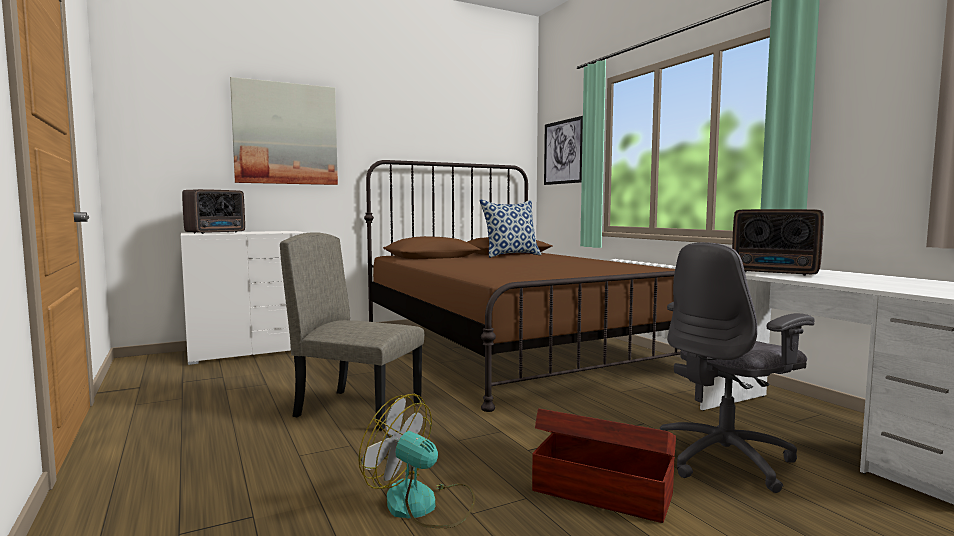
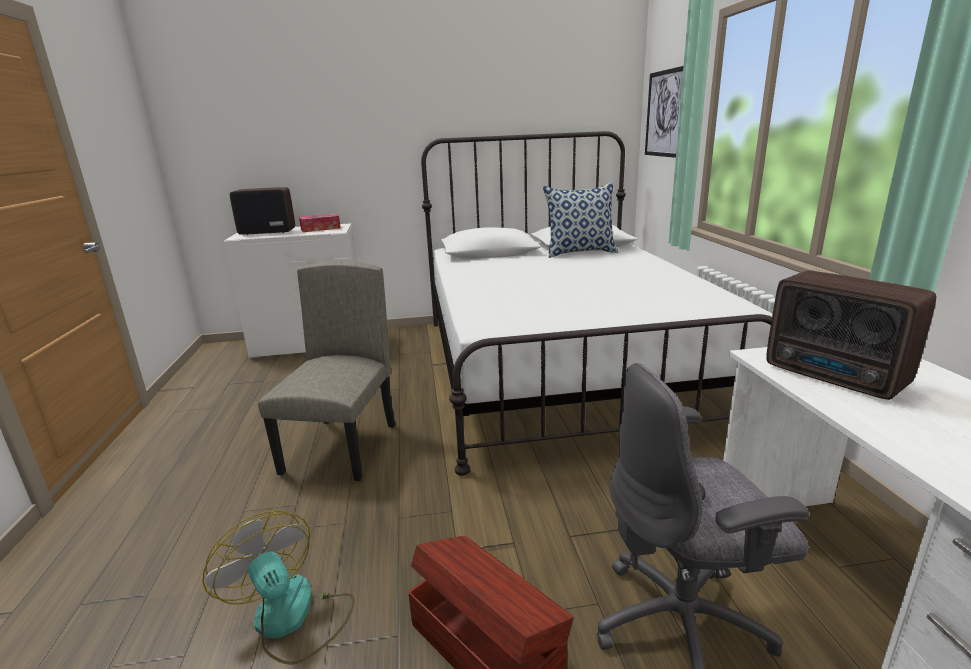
camera: 20 degrees right, 15 degrees up
radio [182,189,245,234] -> radio turned 150 degrees counterclockwise [230,187,295,235]
picture [230,77,338,185] -> none
beige chair [280,232,424,431] -> beige chair turned 60 degrees clockwise [258,260,396,481]
brown bed [364,160,680,412] -> white bed [421,131,773,475]
none -> tissue box [299,214,341,232]

